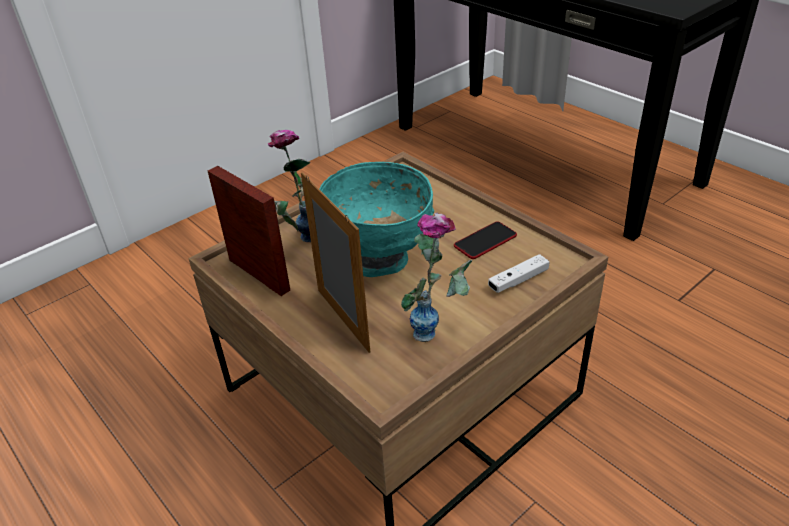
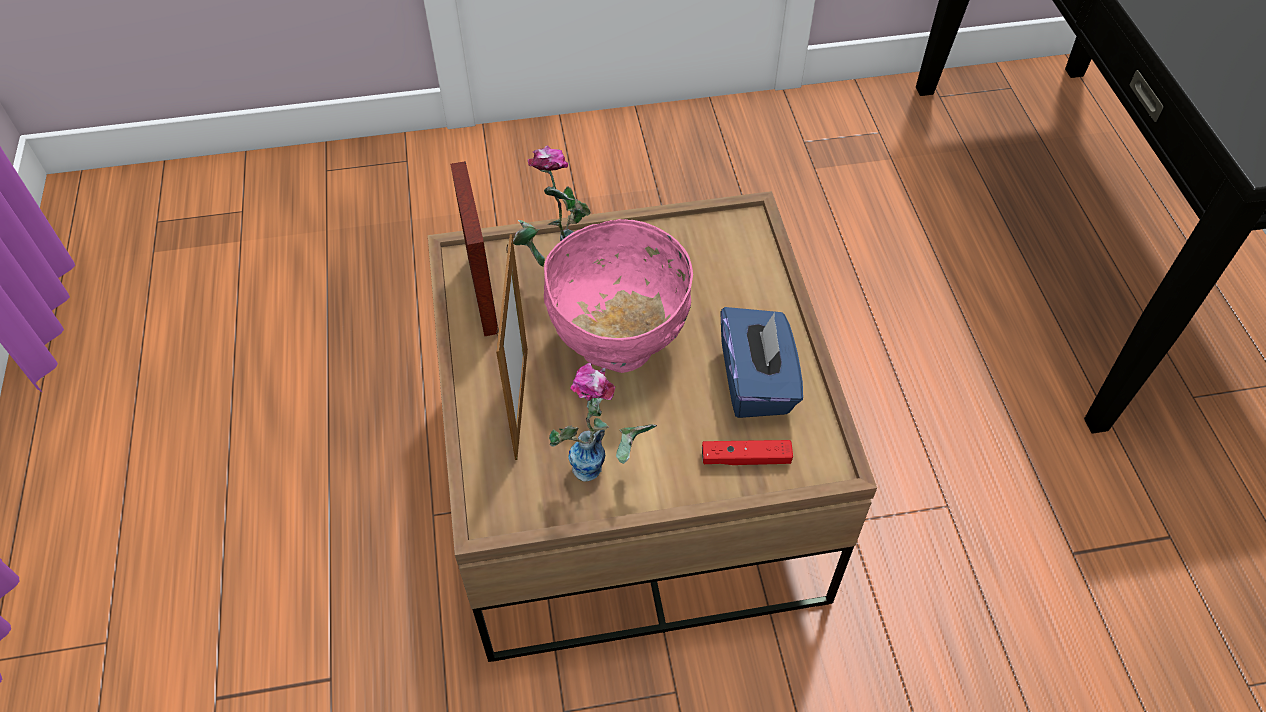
camera: 30 degrees right, 15 degrees up
turquoise bowl [319,162,434,277] -> pink bowl [544,219,693,373]
phone [454,221,517,259] -> blue tissue box [720,307,803,418]
white game controller [488,254,549,293] -> red game controller [702,440,793,465]

